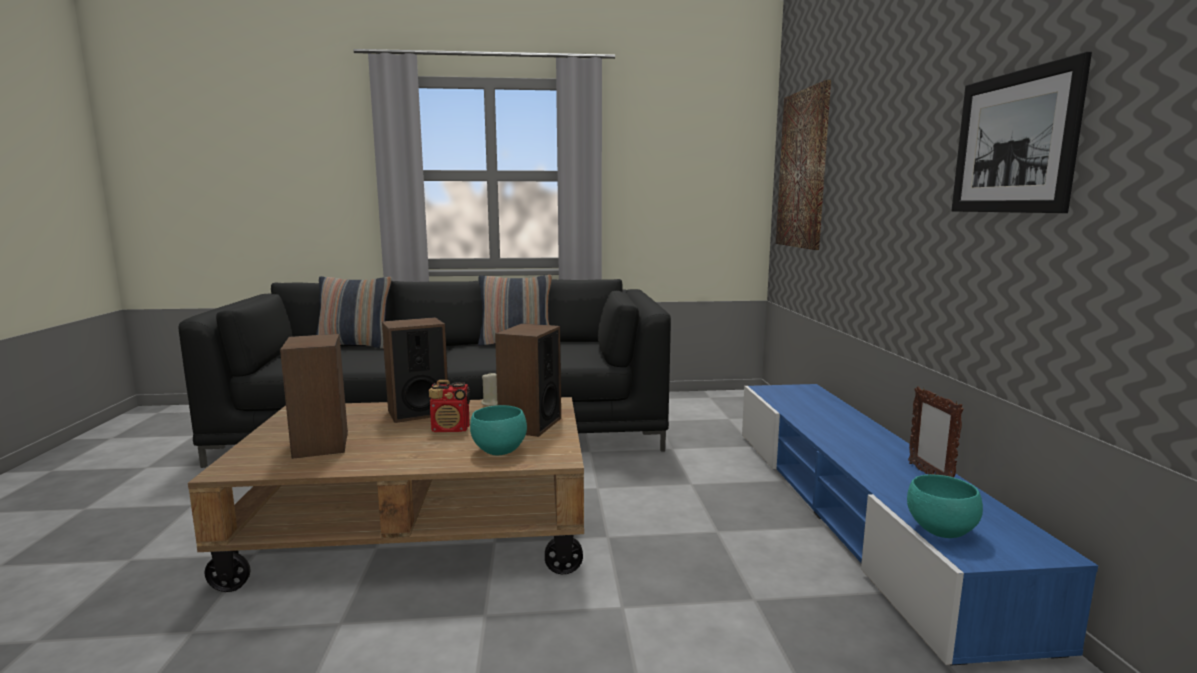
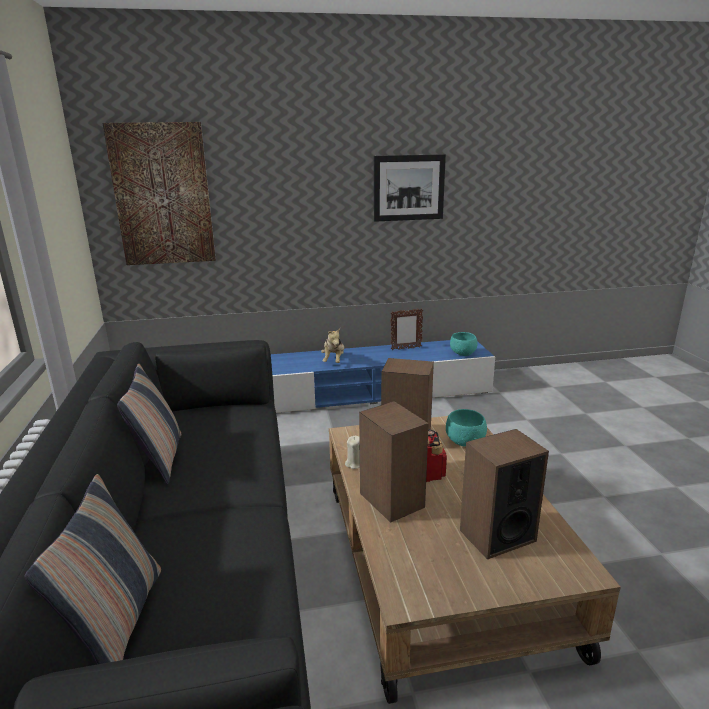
camera: 95 degrees left, 10 degrees up
none -> plush toy [321,328,344,363]

